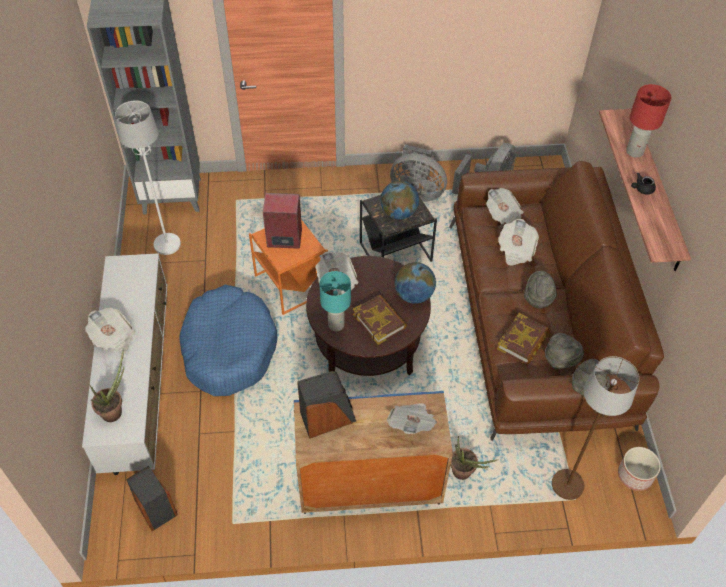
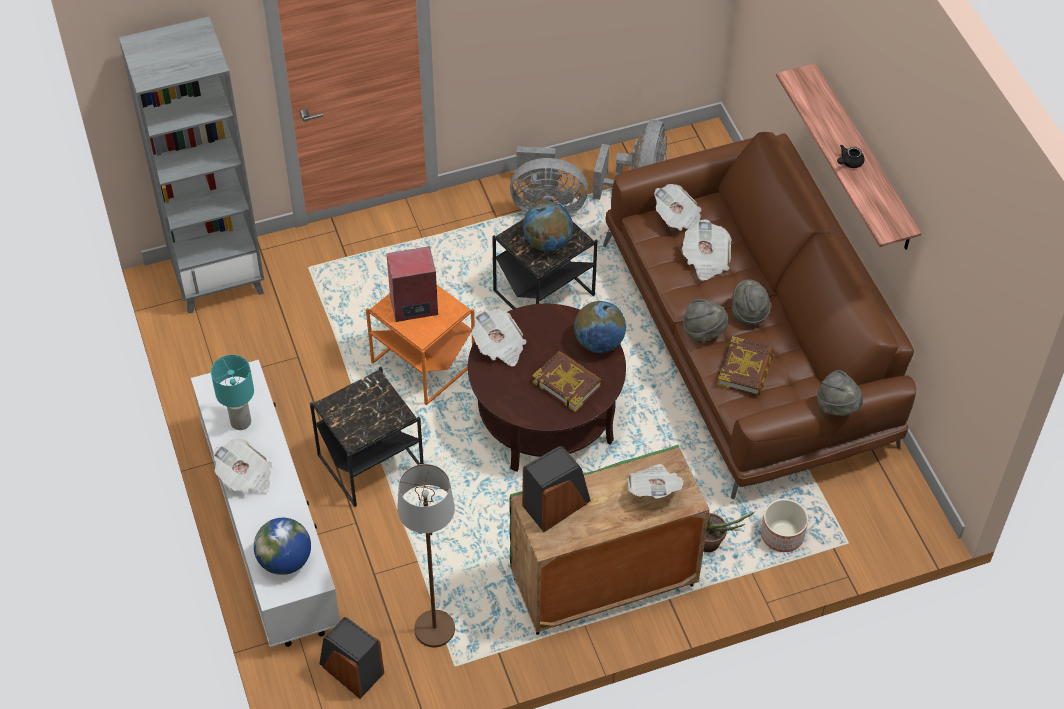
camera: 15 degrees left, 0 degrees up
potted plant [89,351,125,422] -> globe [254,518,311,575]
white floor lamp [115,100,181,255] -> none
blue dog bed [179,285,277,396] -> black side table [310,367,424,507]
blue cabinet [294,390,453,514] -> green cabinet [509,445,710,635]
turquoise table lamp [319,271,351,331] -> turquoise table lamp moved to [211,355,254,430]
grey hat [545,333,584,369] -> grey hat moved to [683,299,728,343]
brown floor lamp [552,356,639,500] -> brown floor lamp moved to [397,464,455,647]
planter [618,447,661,491] -> planter moved to [761,499,808,552]
red table lamp [626,84,671,158] -> none

